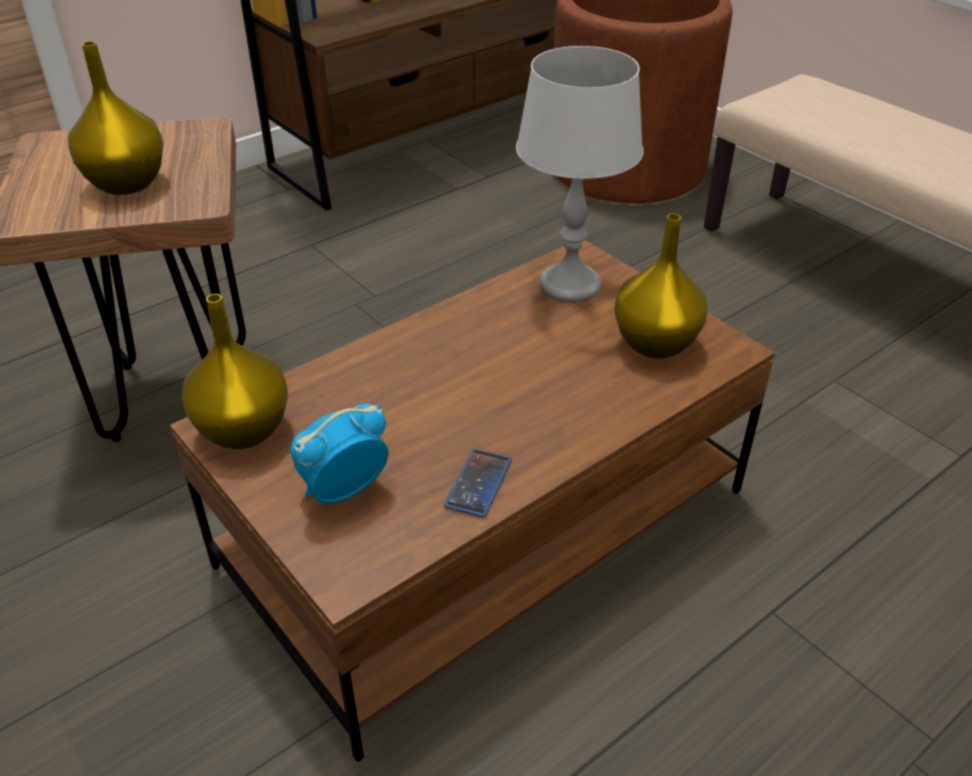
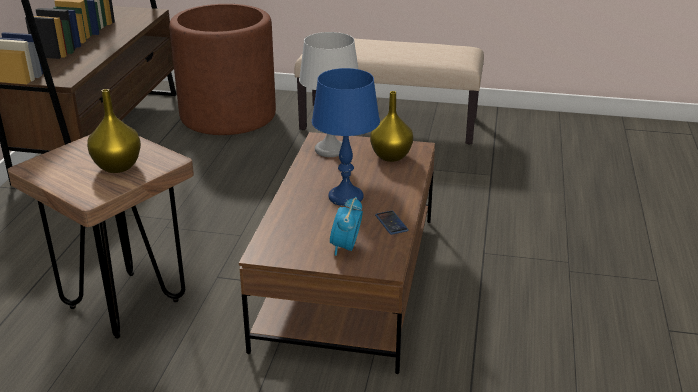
camera: 40 degrees left, 10 degrees down
yellow vase [182,294,288,449] -> none
none -> blue table lamp [312,68,380,206]

